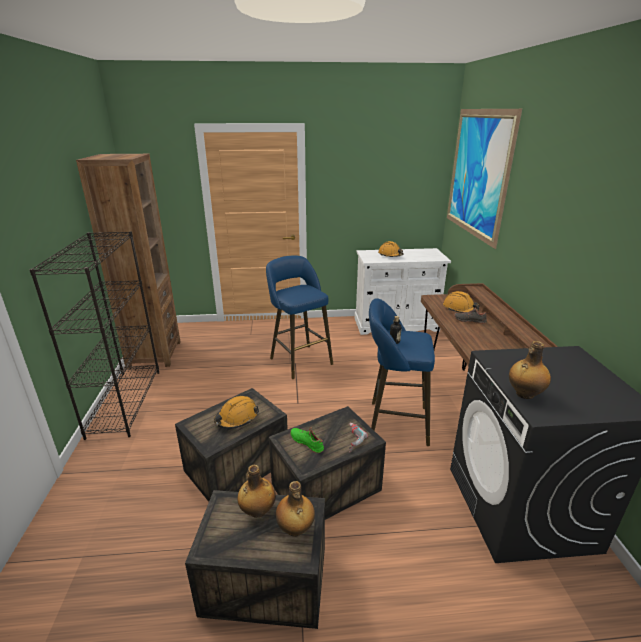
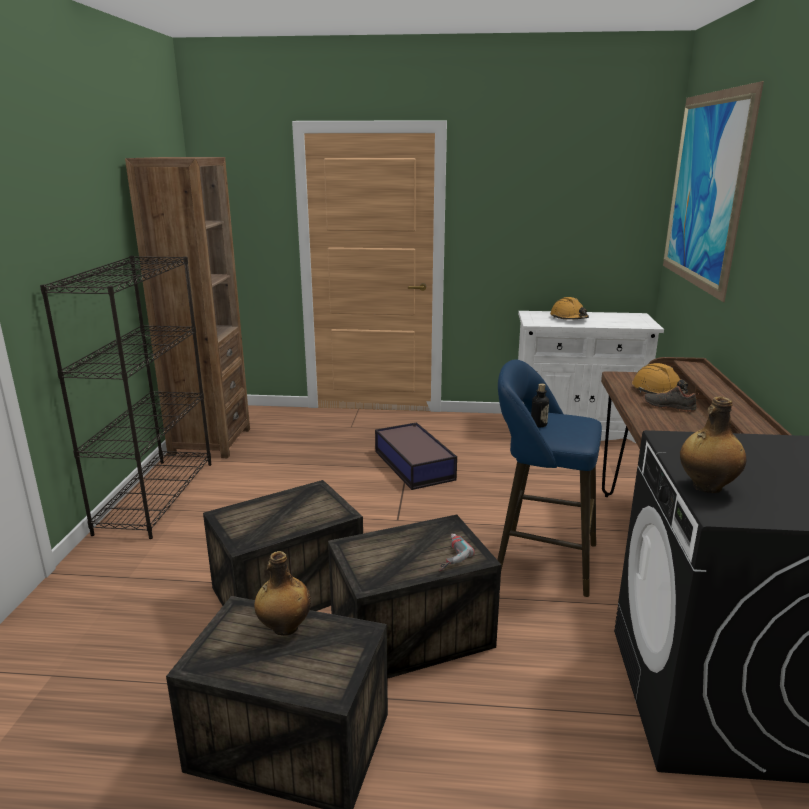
camera: 10 degrees right, 5 degrees down
orange hard hat [214,396,259,429] -> none
blue stool [266,255,333,379] -> storage box [375,422,457,490]
bottle [276,481,315,537] -> none
green shoe [290,427,324,453] -> none

